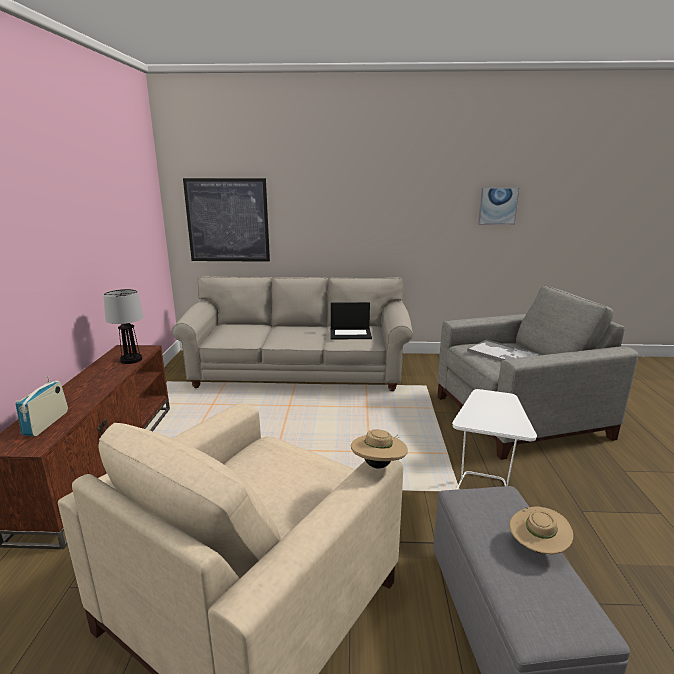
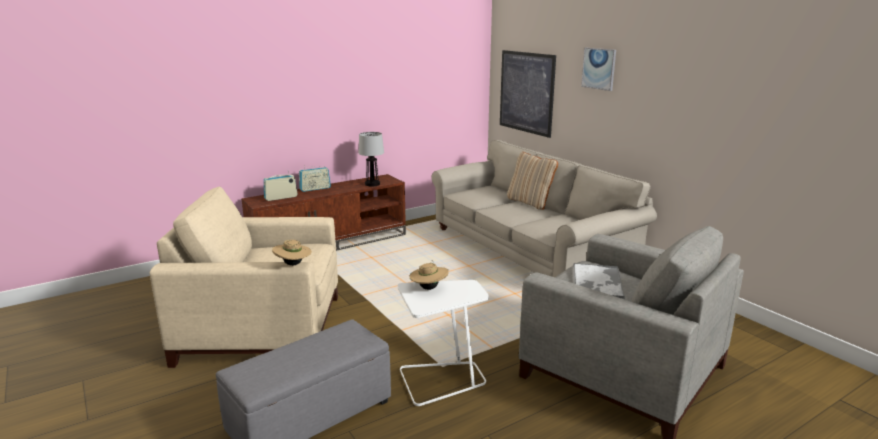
camera: 55 degrees right, 0 degrees up
laptop [331,302,372,339] -> none
picture [478,187,519,225] -> picture moved to [581,48,616,91]
beige hat [509,507,573,554] -> beige hat moved to [409,260,449,290]
none -> radio [299,165,331,192]
none -> beige pillow [507,152,558,210]

